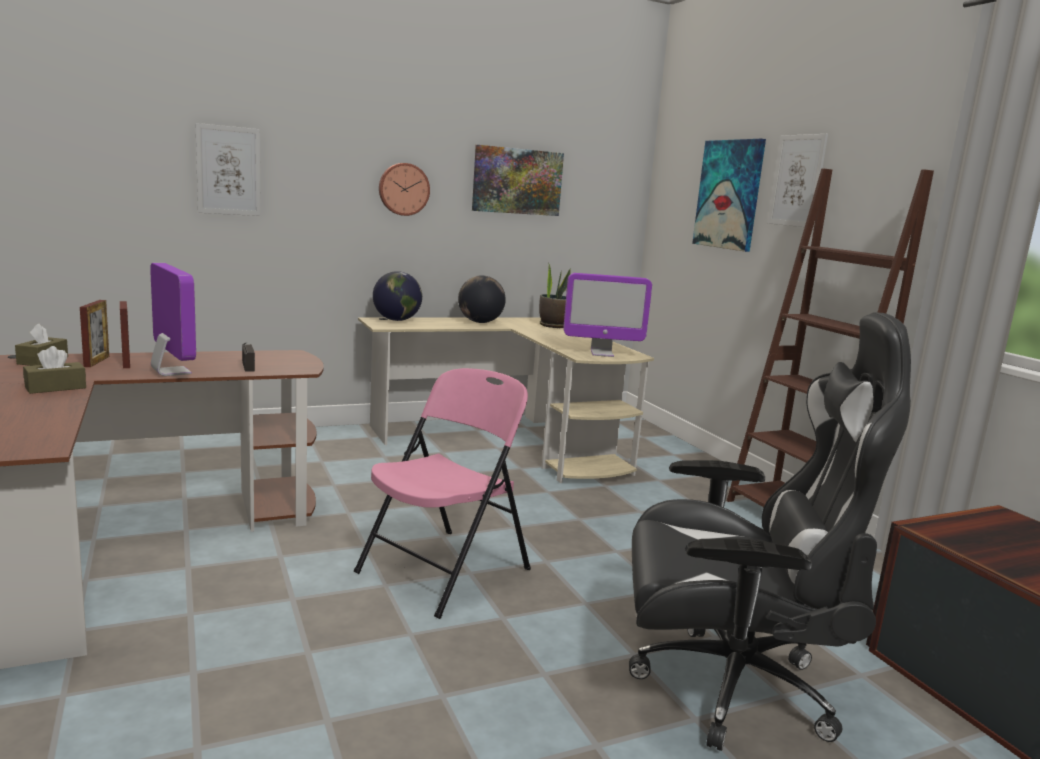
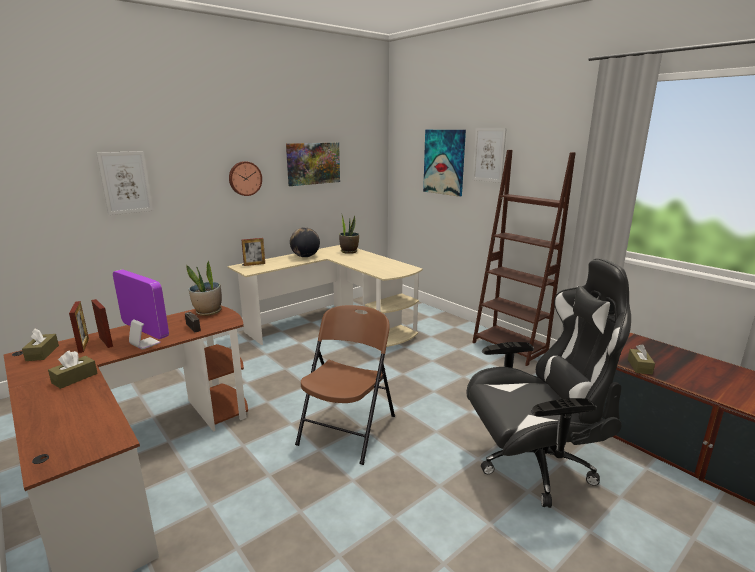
camera: 15 degrees left, 5 degrees up
pink chair [354,368,531,619] -> brown chair [295,305,395,465]
globe [373,271,422,321] -> picture frame [241,238,265,266]
monitor [563,273,652,357] -> none
none -> potted plant [186,261,222,316]
none -> brown tissue box [628,344,655,375]

